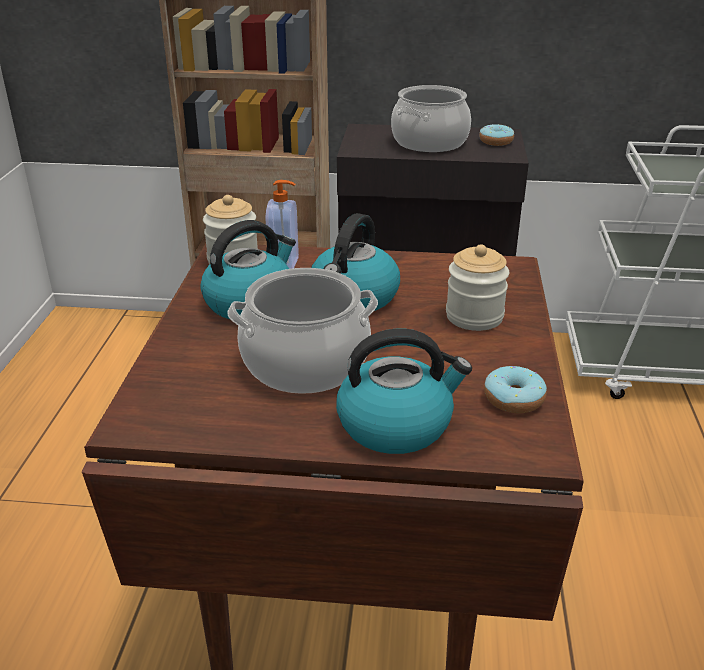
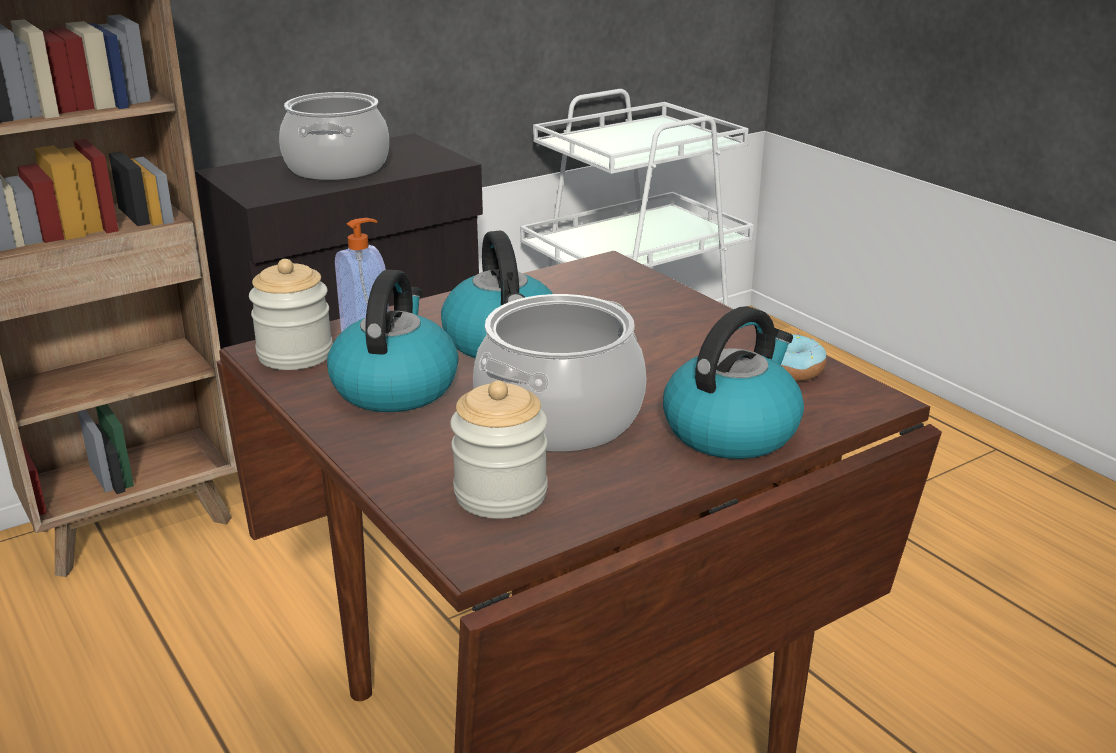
camera: 40 degrees left, 5 degrees down
jar [446,244,509,331] -> jar moved to [450,380,548,519]
donut [479,124,514,146] -> none

